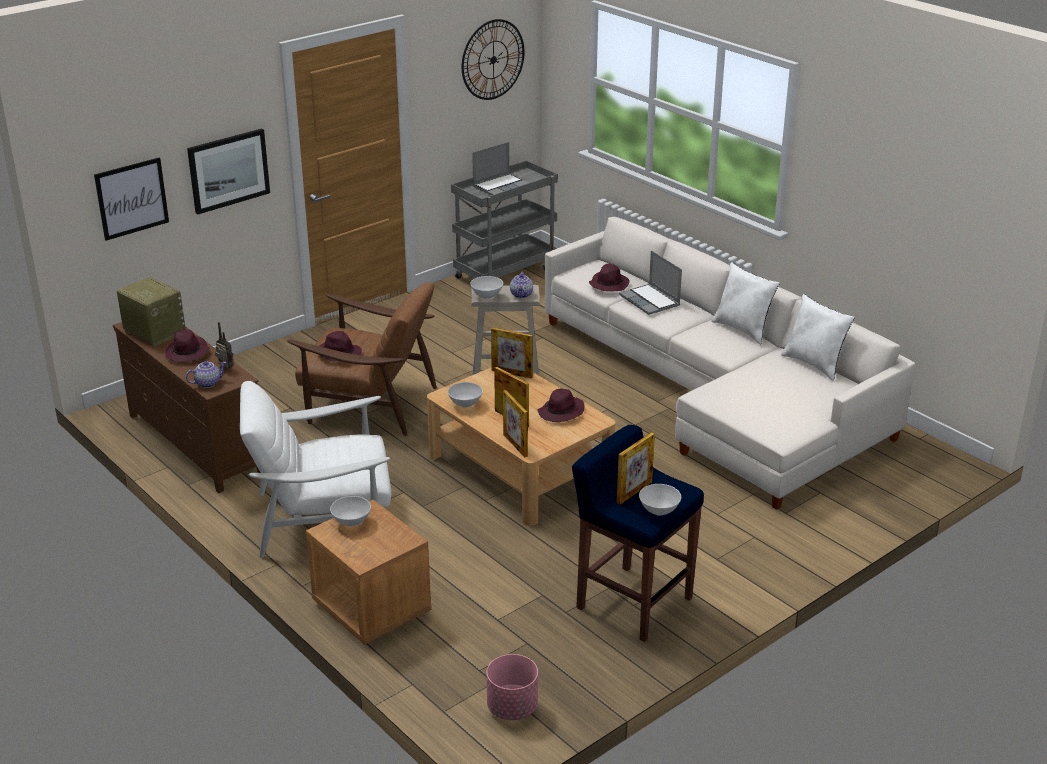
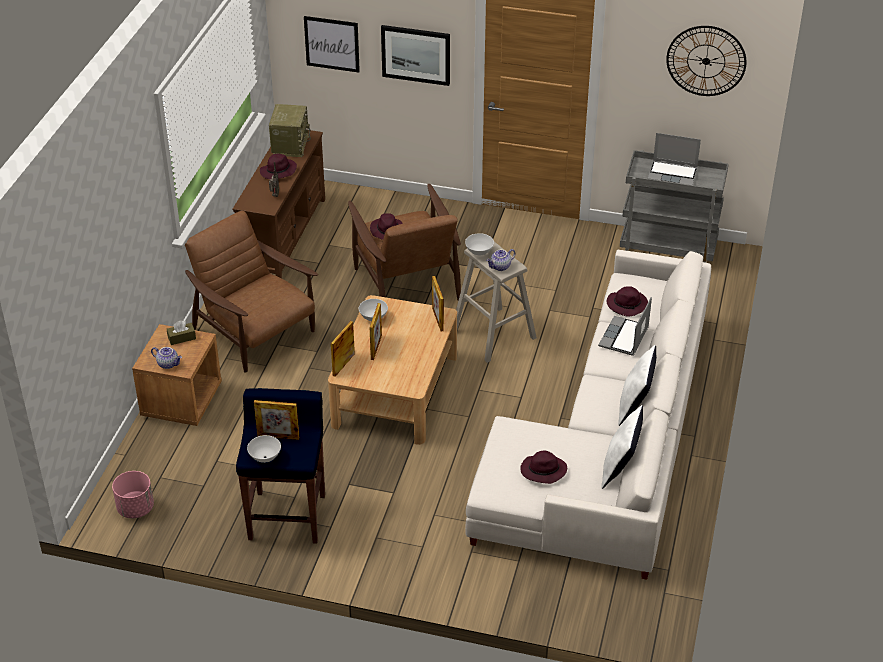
camera: 55 degrees right, 10 degrees up
teapot [186,361,227,388] -> teapot moved to [151,347,182,369]
white armchair [240,381,391,558] -> brown armchair [185,211,318,373]
white bowl [330,496,371,527] -> brown tissue box [167,320,196,345]
purple hat [537,389,585,422] -> purple hat moved to [520,451,567,484]

